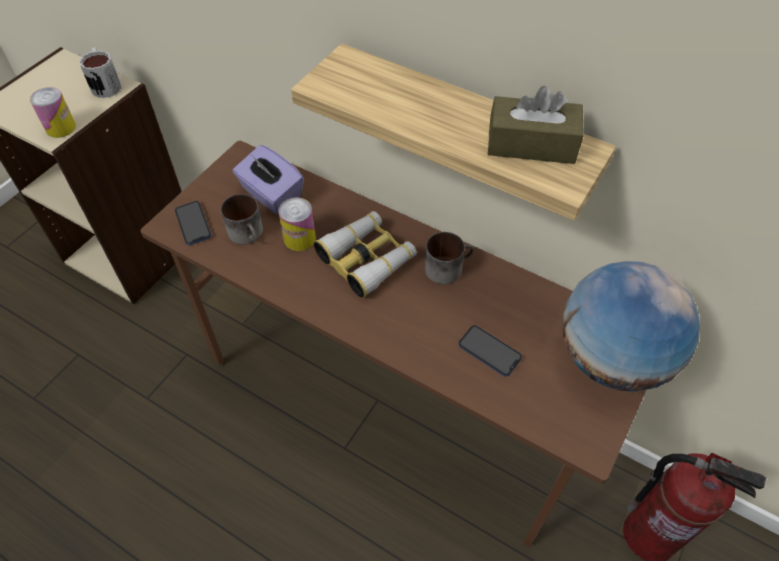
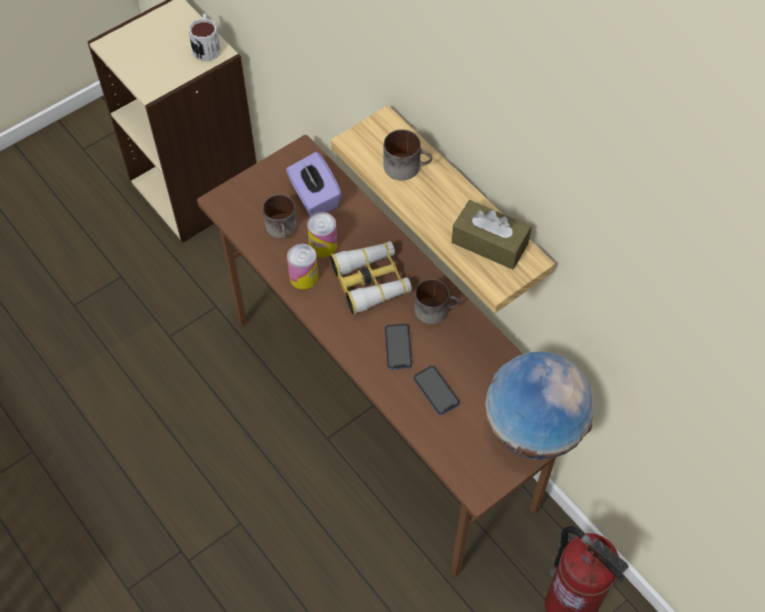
camera: 20 degrees right, 5 degrees up
can [30,87,76,138] -> can moved to [287,244,318,290]
phone [175,201,211,245] -> phone moved to [385,324,412,370]
none -> mug [384,129,433,180]

